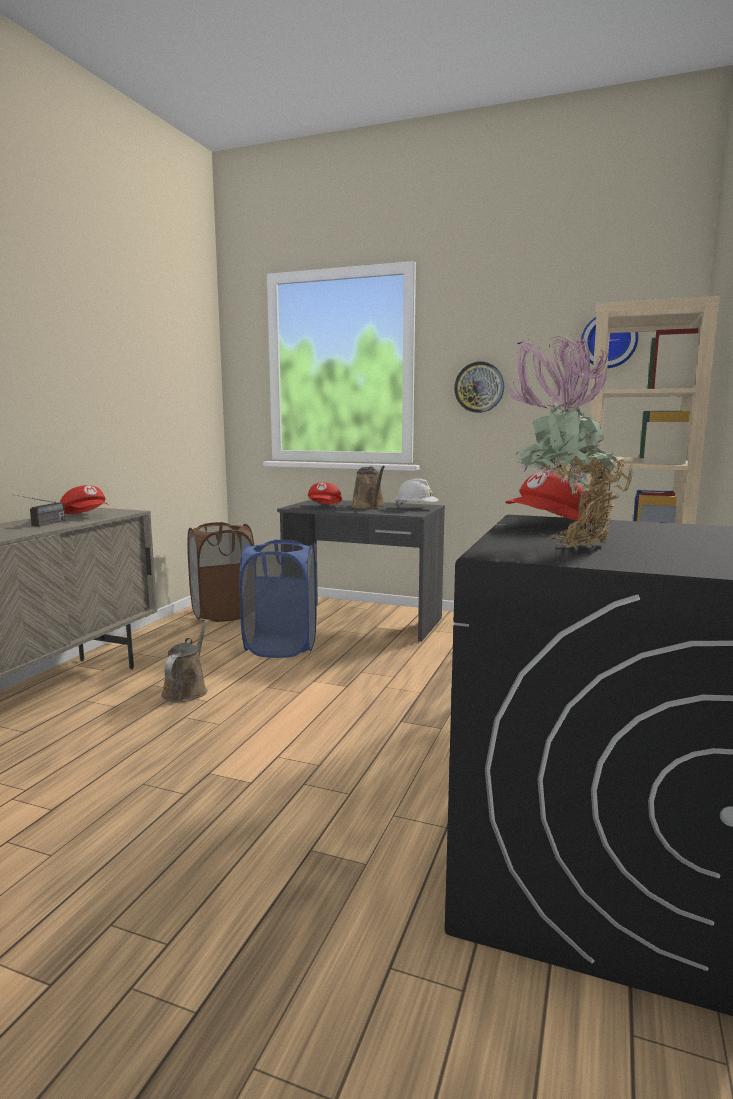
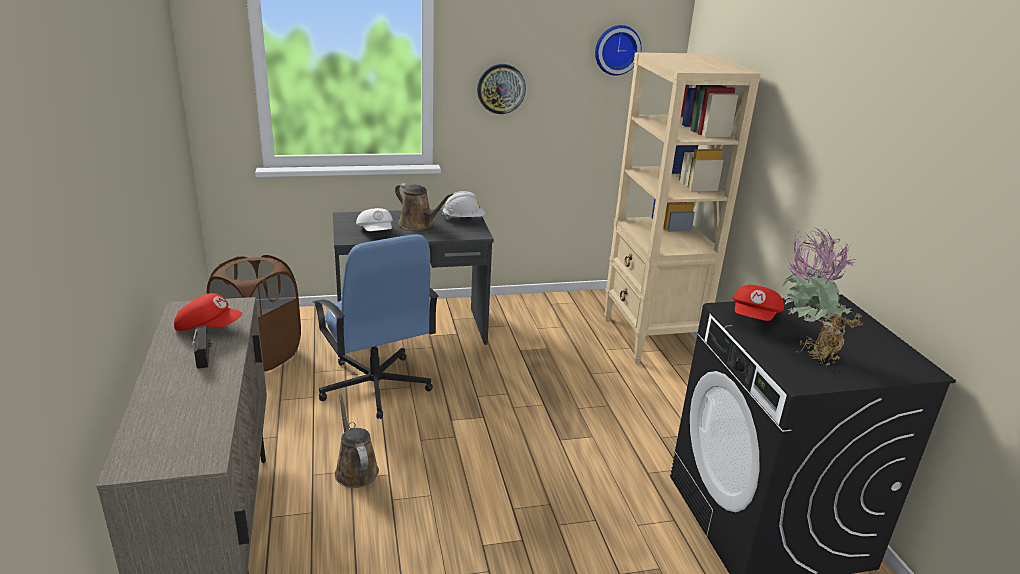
camera: 35 degrees left, 15 degrees up
blue laundry basket [239,540,317,658] -> blue office chair [313,234,439,419]
red cap [308,482,342,504] -> white cap [356,208,393,231]

